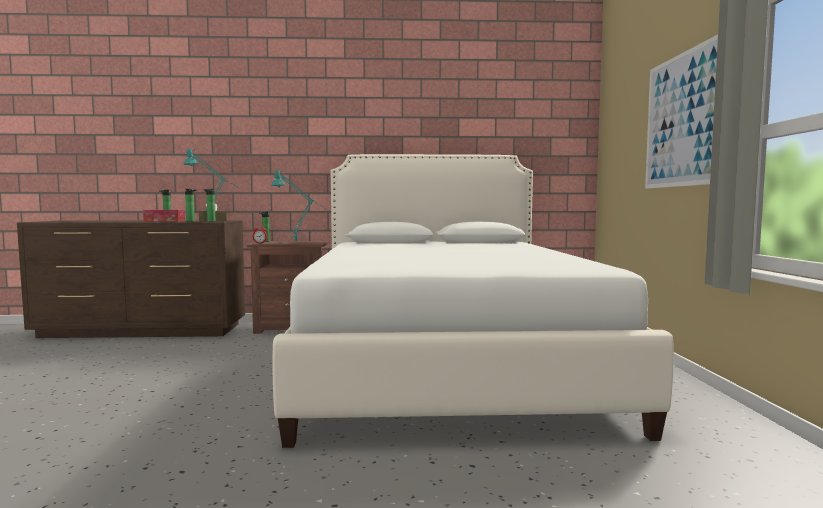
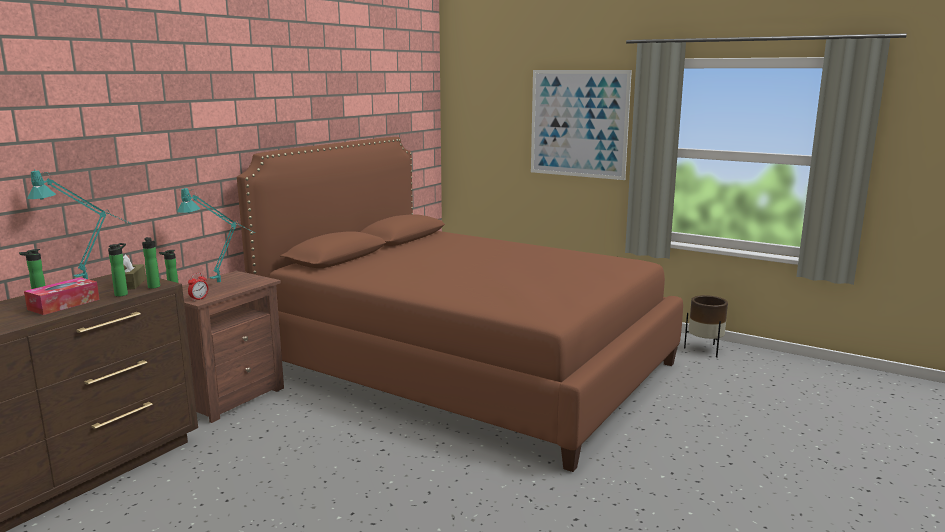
camera: 55 degrees left, 10 degrees up
white bed [272,154,674,448] -> brown bed [237,137,683,472]
none -> brown planter [684,295,728,358]

